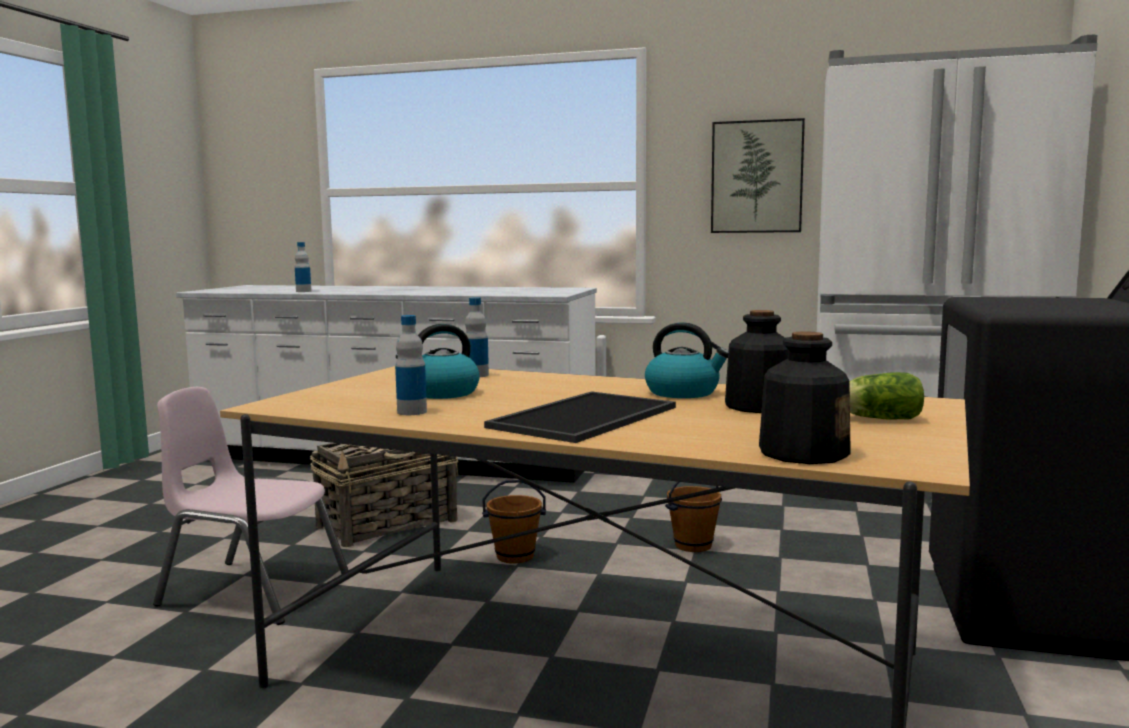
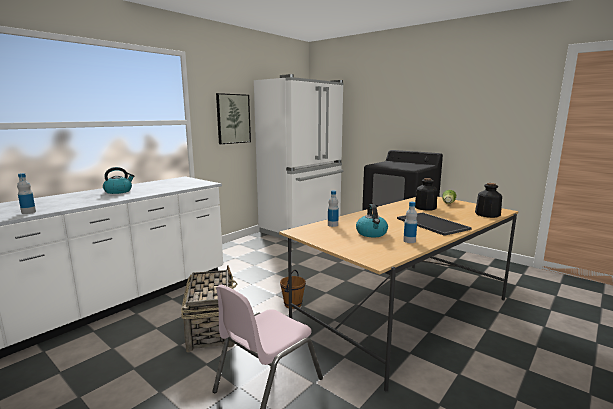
camera: 65 degrees left, 5 degrees up
kettle [645,322,728,398] -> kettle moved to [103,167,134,194]
brown bucket [665,482,722,552] -> none

